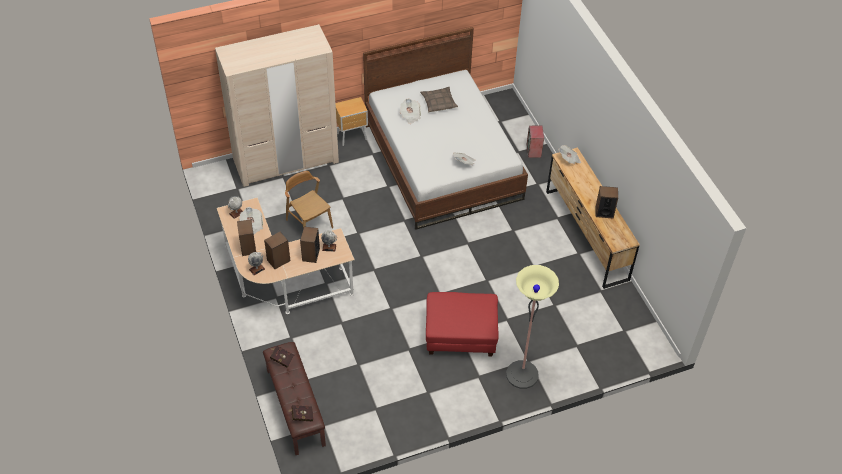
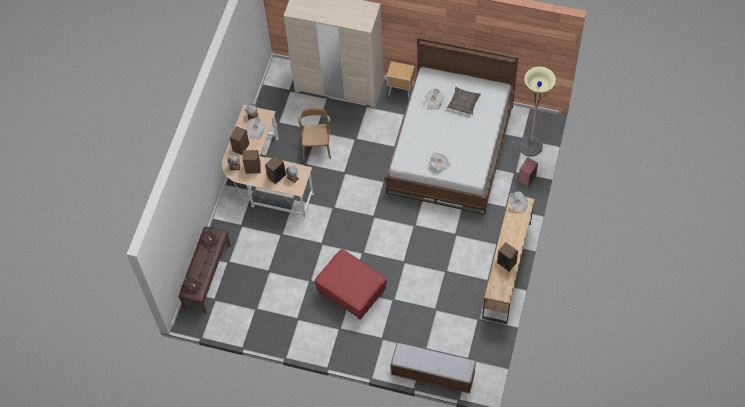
camera: 40 degrees right, 10 degrees up
floor lamp [506,265,559,389] -> floor lamp moved to [518,66,556,157]
none -> bench [390,343,476,393]

